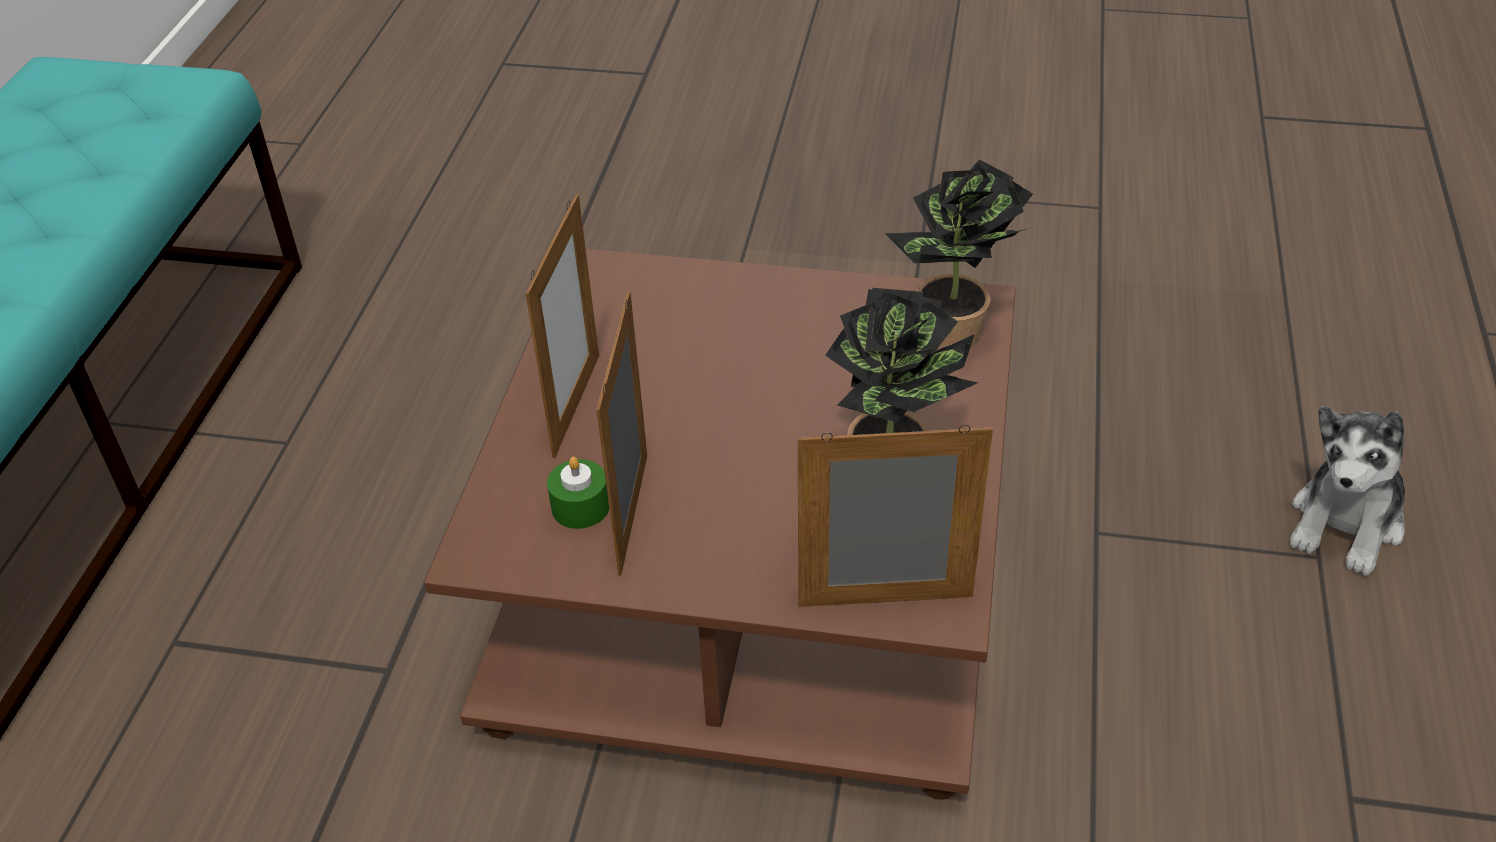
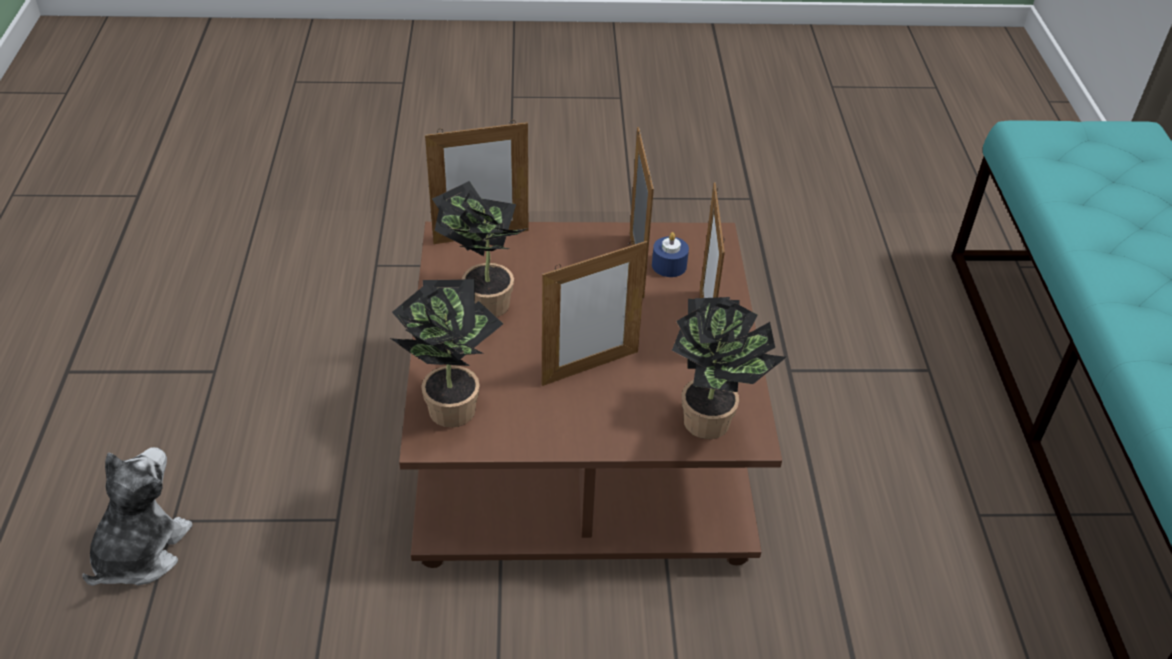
camera: 165 degrees right, 0 degrees up
green candle [547,457,609,529] -> blue candle [652,232,689,277]
none -> picture frame [542,241,647,386]
none -> potted plant [672,297,786,439]

